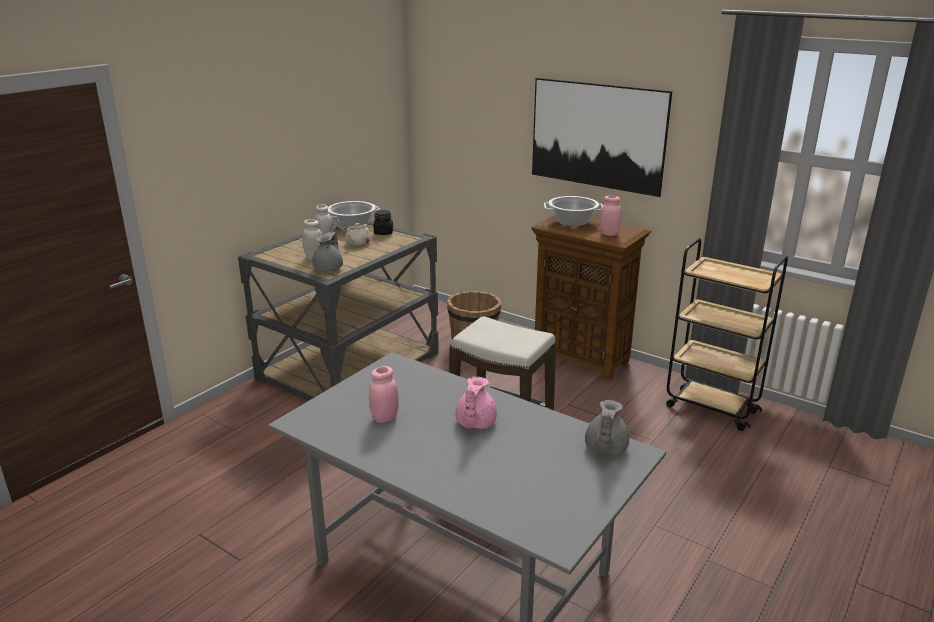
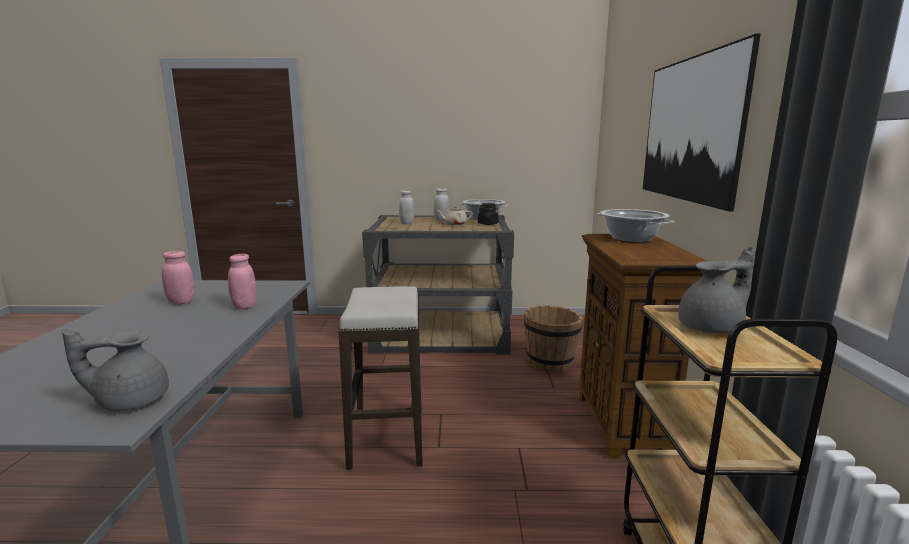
camera: 55 degrees right, 10 degrees down
grey teapot [312,223,343,272] -> grey teapot moved to [678,246,756,333]
pink teapot [455,377,497,429] -> none
pink jar [600,195,622,236] -> pink jar moved to [228,254,257,309]

